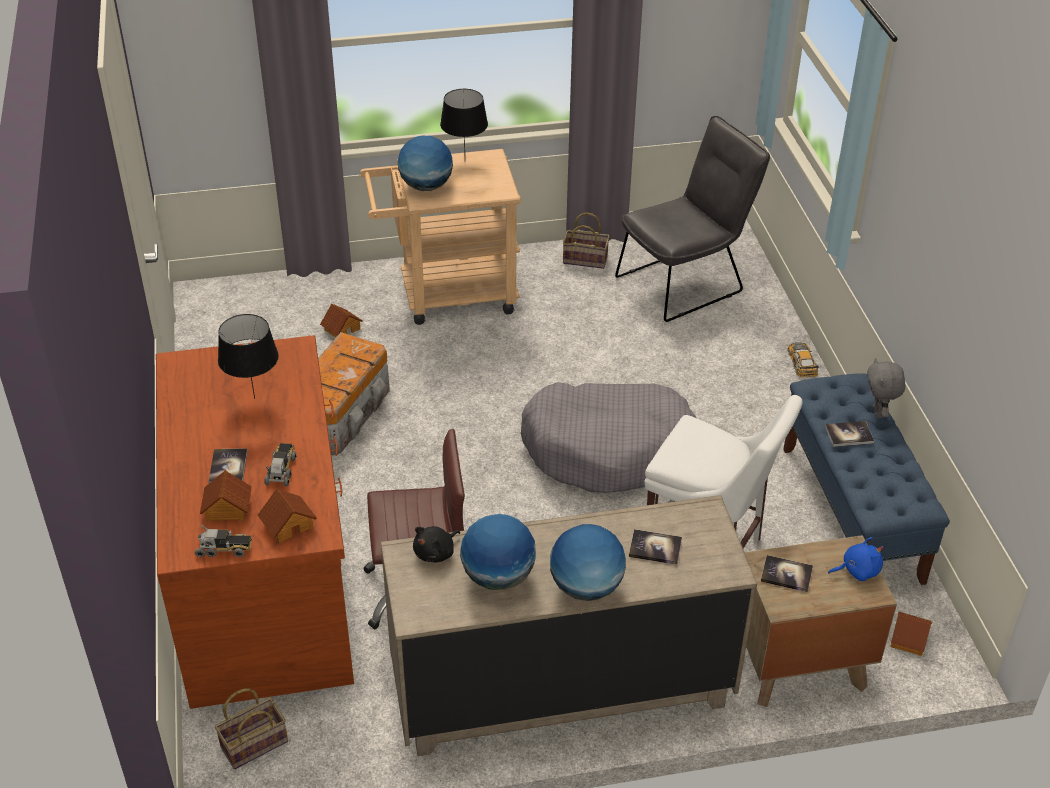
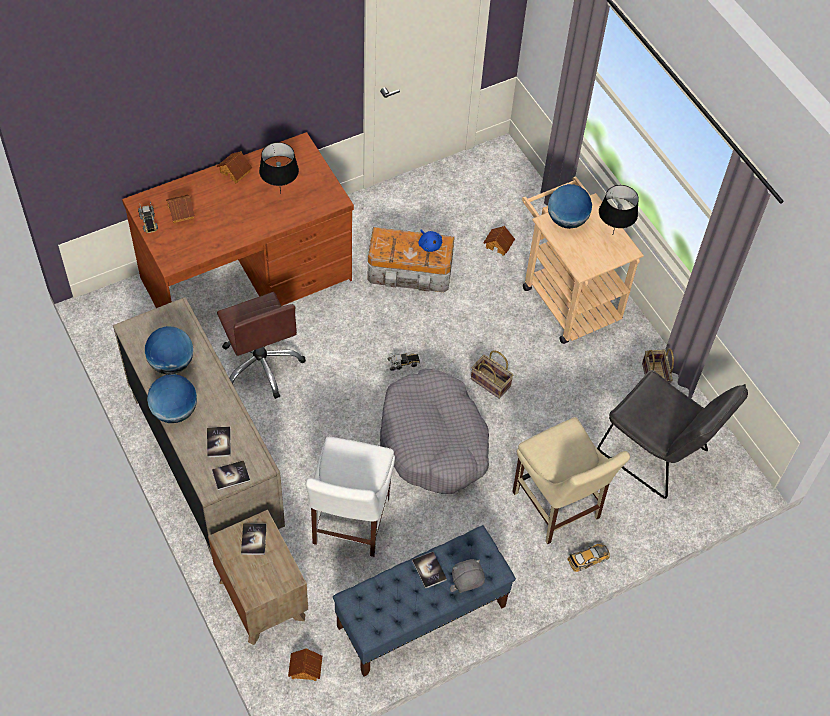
camera: 70 degrees right, 15 degrees up
book [208,448,248,483] -> book moved to [212,461,250,490]
basket [215,688,288,769] -> basket moved to [471,350,514,399]
toy house [258,489,317,543] -> toy house moved to [217,151,252,183]
toy truck [264,443,296,487] -> toy truck moved to [388,353,420,371]
black plush toy [413,526,460,562] -> none
blue plush toy [828,537,883,581] -> blue plush toy moved to [418,230,442,252]
none -> beige chair [512,417,630,544]

